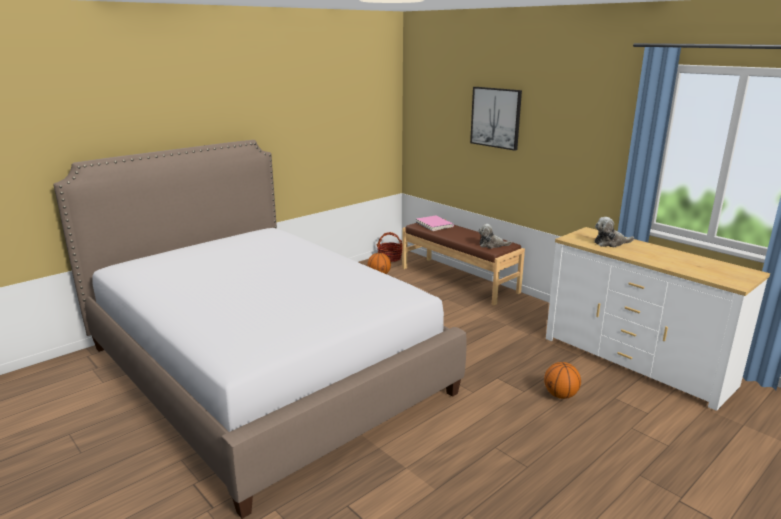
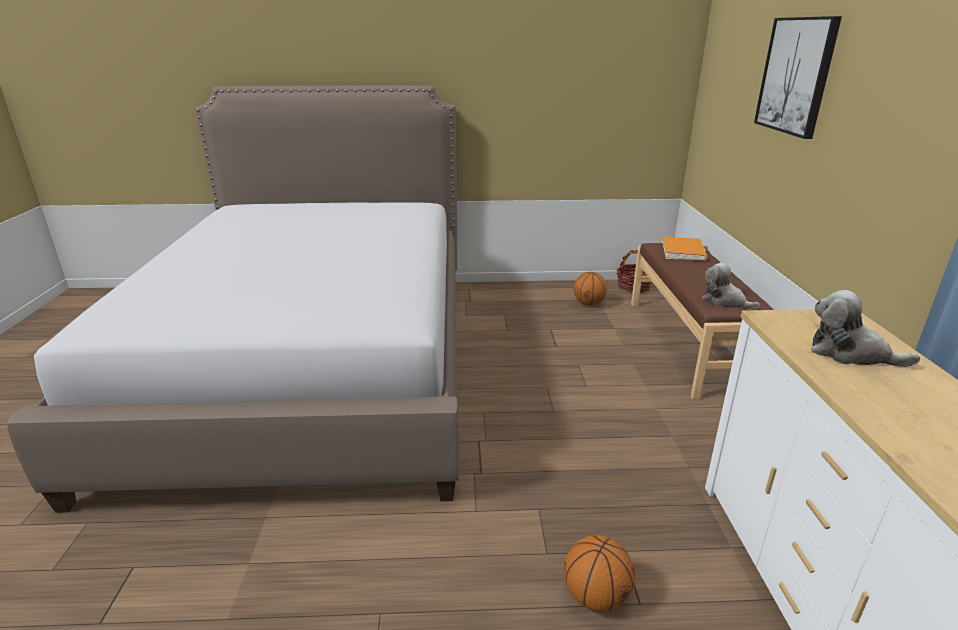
camera: 40 degrees right, 5 degrees up
pink book [416,216,454,231] -> orange book [662,236,708,261]

